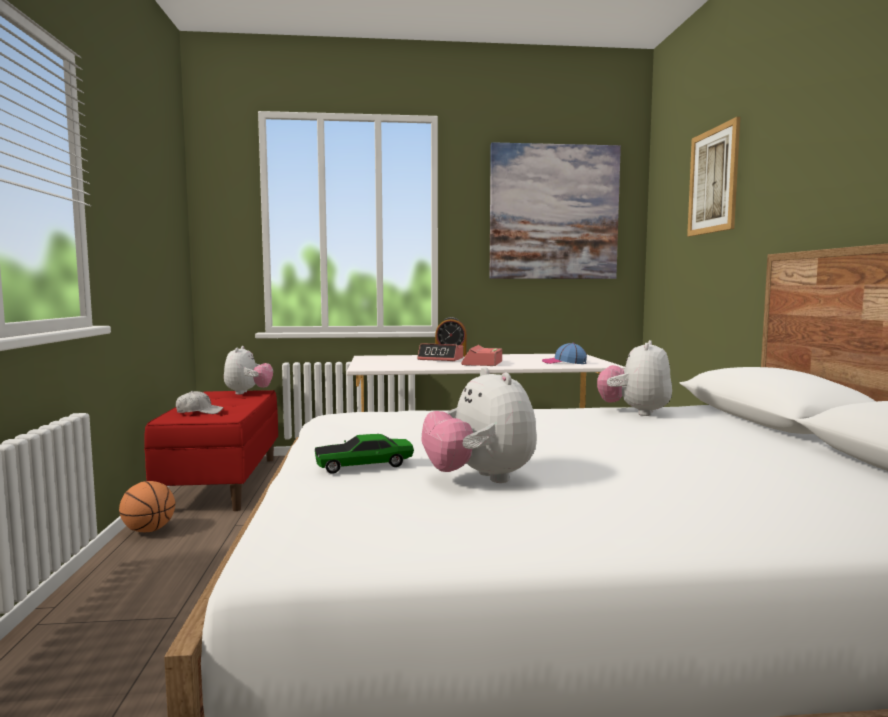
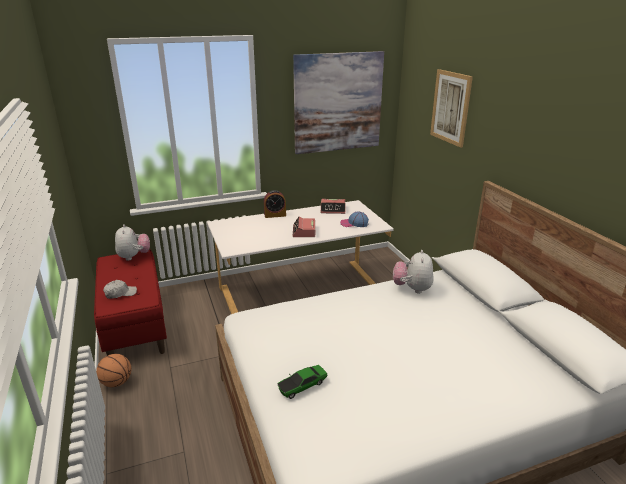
camera: 15 degrees left, 20 degrees up
alarm clock [417,343,463,361] -> alarm clock moved to [321,199,346,214]
plush toy [422,367,537,483] -> none

